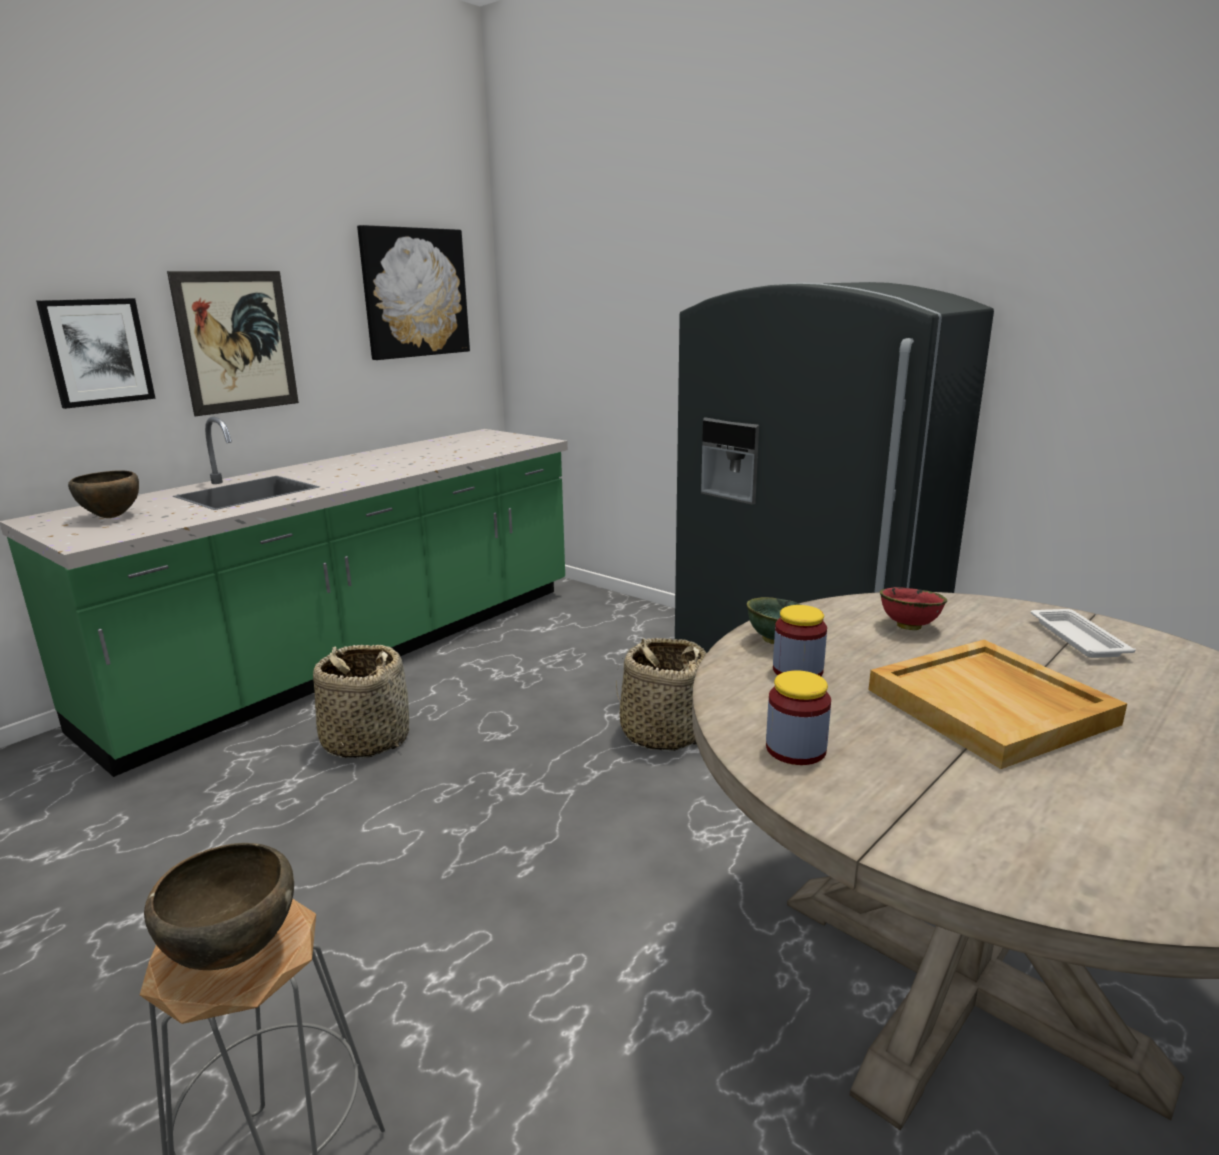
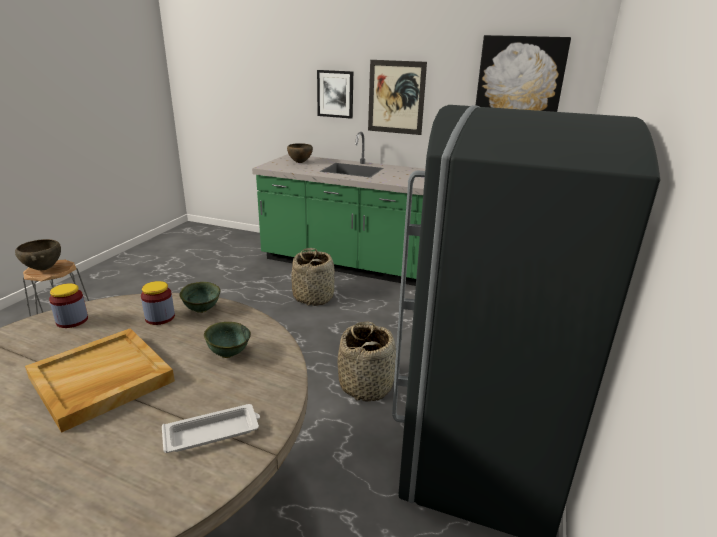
camera: 70 degrees right, 5 degrees up
red bowl [880,587,947,630] -> green bowl [204,322,251,358]

